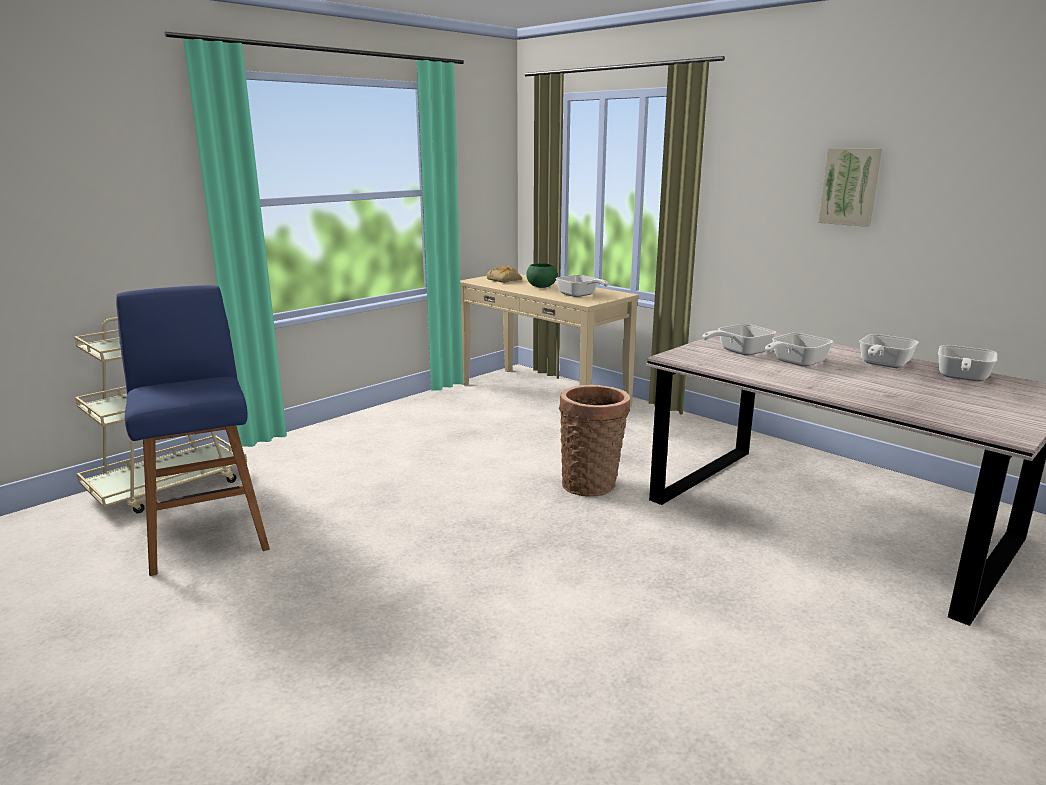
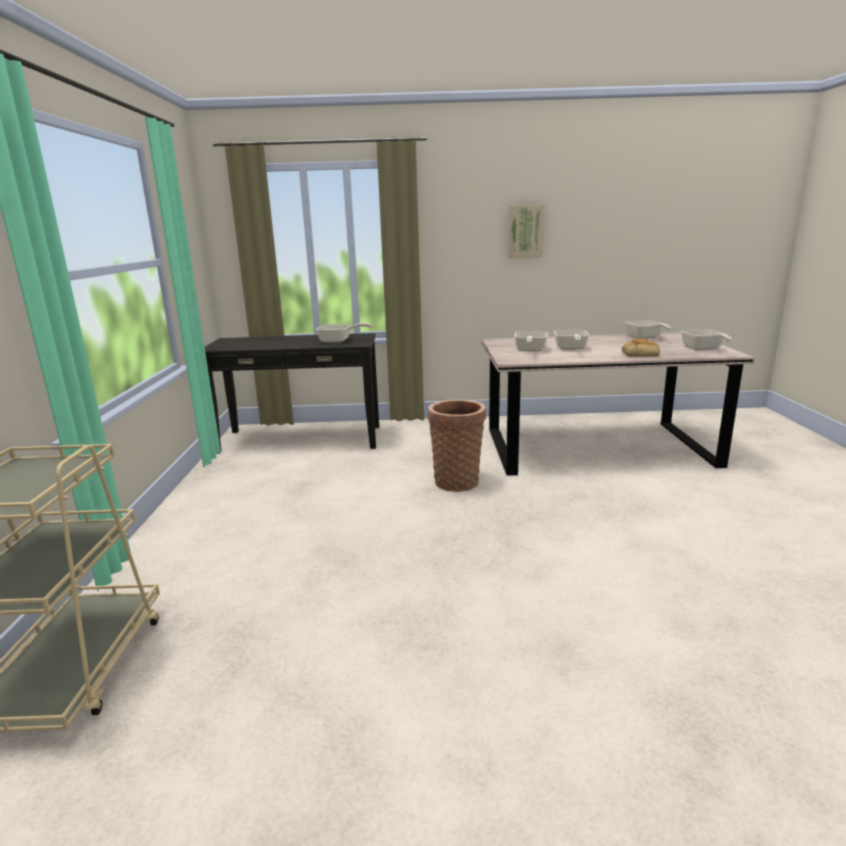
camera: 45 degrees left, 0 degrees up
blue stool [116,285,270,576] -> none
beige console table [460,274,639,407] -> black console table [205,333,379,454]
bread [487,266,522,283] -> bread moved to [622,339,660,357]
green bowl [526,263,558,288] -> none
frying pan [859,334,919,368] -> frying pan moved to [681,329,732,350]

